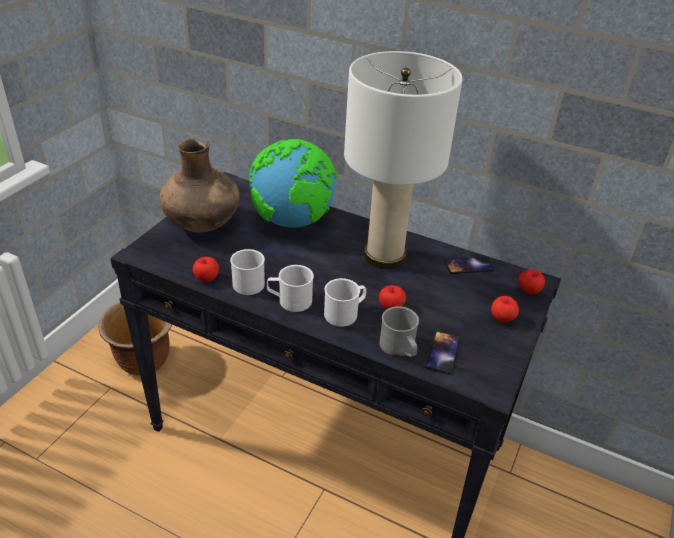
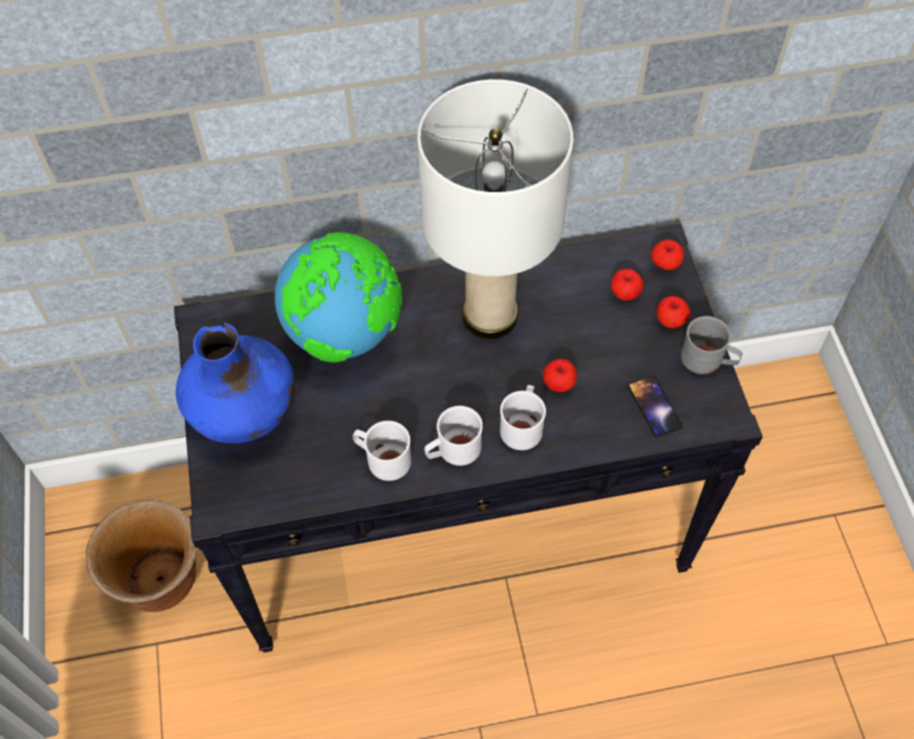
camera: 35 degrees left, 20 degrees up
brown vase [159,138,240,233] -> blue vase [176,322,295,443]
apple [193,257,219,282] -> apple moved to [611,269,644,301]
grey mug [380,306,419,357] -> grey mug moved to [681,316,742,374]
phone [444,257,494,274] -> none

